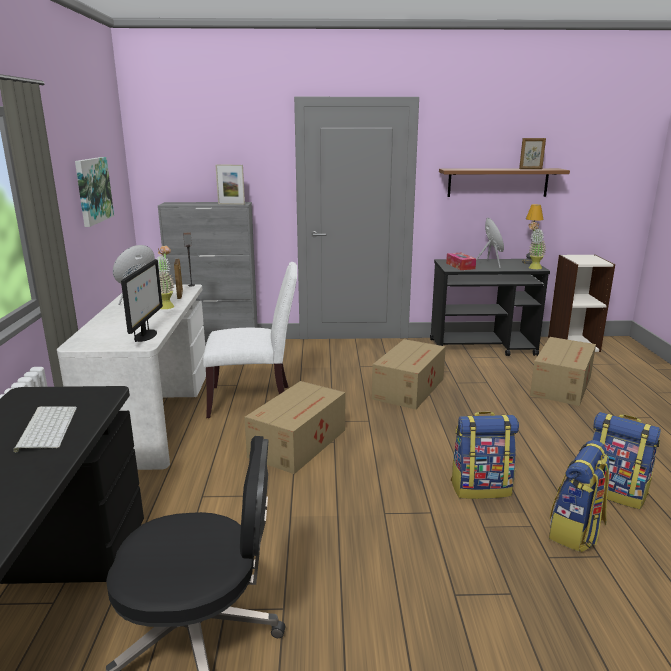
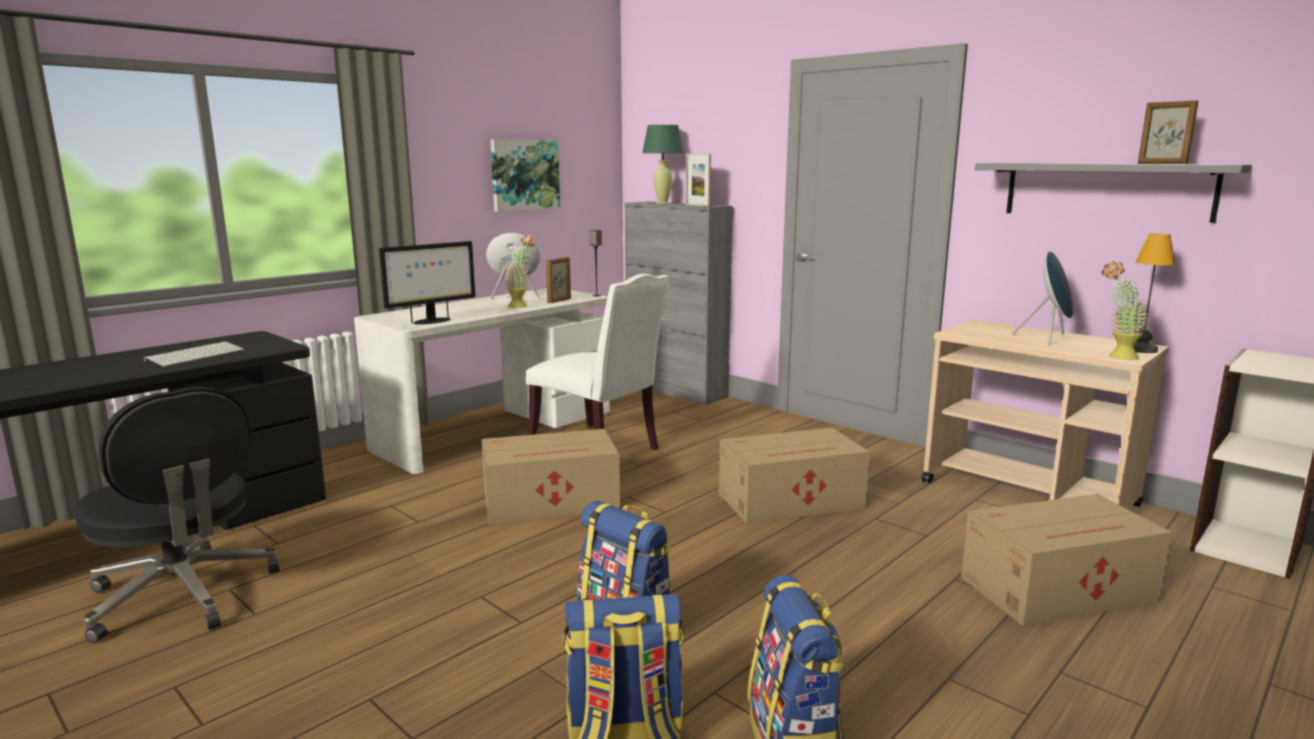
camera: 45 degrees right, 5 degrees down
black cart [430,259,550,356] -> beige cart [921,320,1169,510]
brown shelf [439,168,570,197] -> grey shelf [975,163,1252,223]
tissue box [446,253,476,270] -> none
none -> green table lamp [642,125,684,204]

